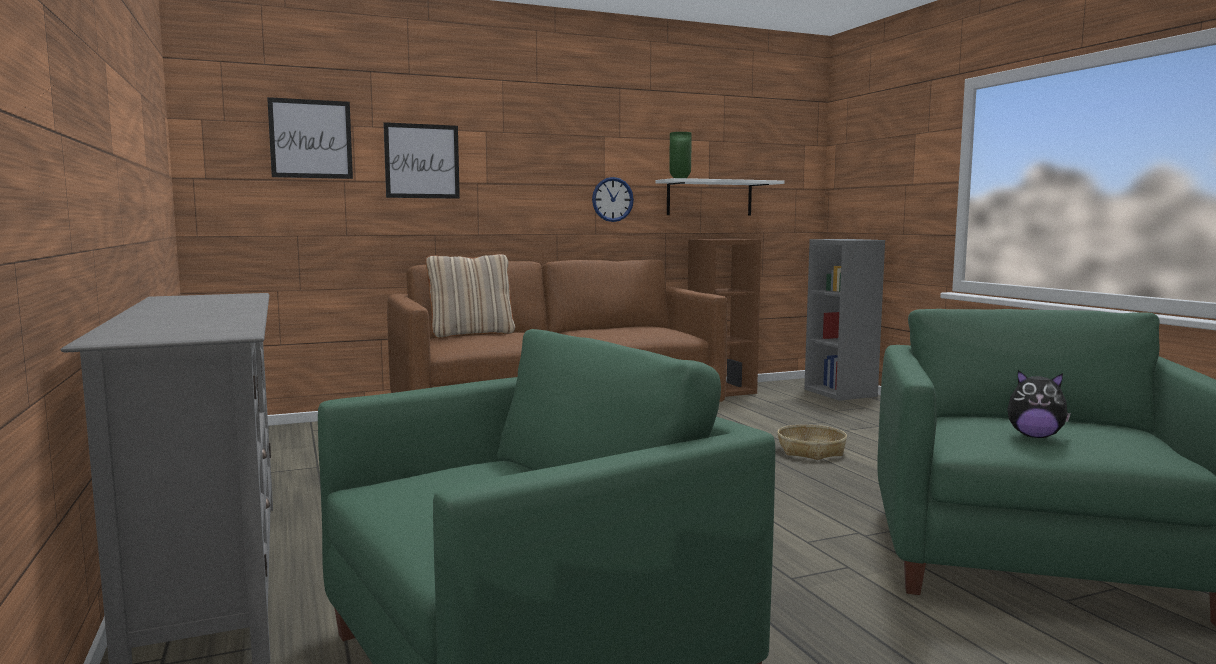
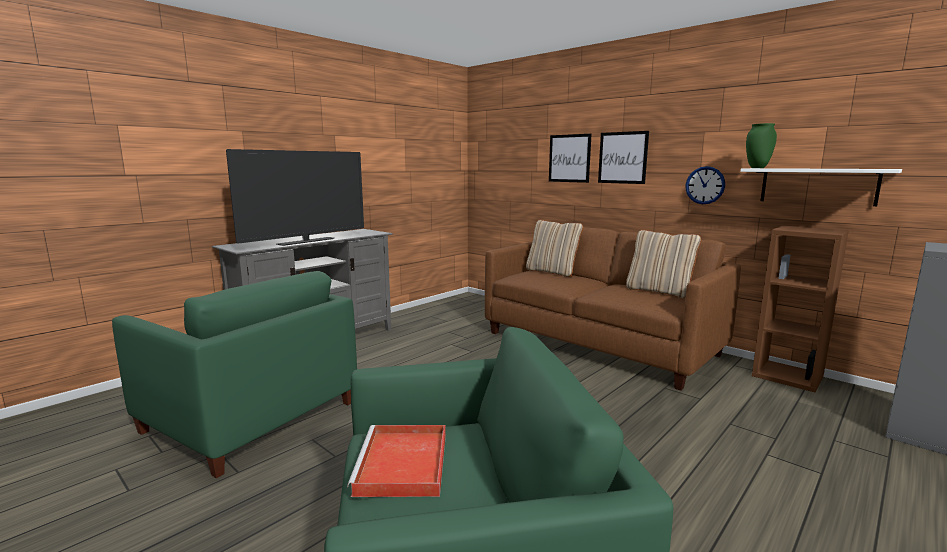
camera: 65 degrees right, 5 degrees up
picture [267,97,353,179] -> picture moved to [598,131,649,184]
basket [777,425,847,460] -> none
plush toy [1007,370,1071,438] -> red tray [347,425,446,497]
none -> television [226,149,364,246]
none -> beige pillow [626,230,701,298]

